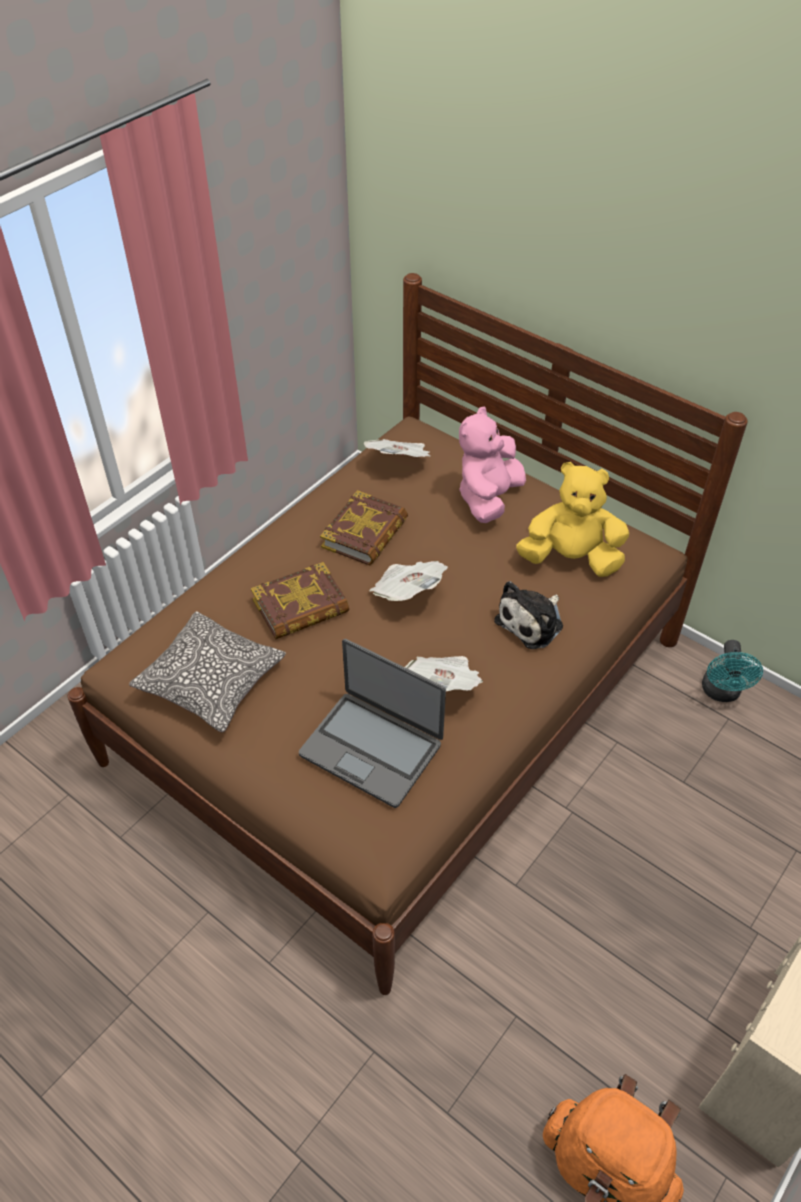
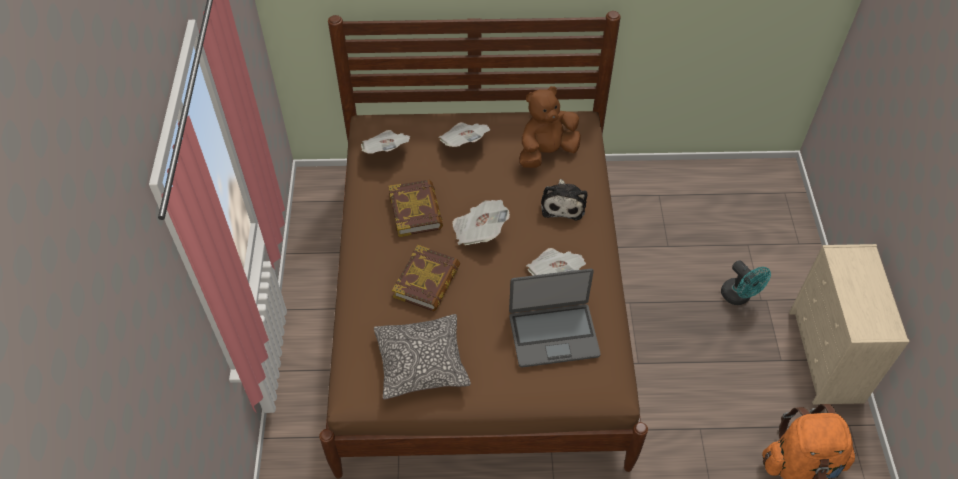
camera: 40 degrees left, 5 degrees up
pink plush toy [459,407,526,523] -> newspaper [438,122,490,147]
yellow plush toy [516,462,629,577] -> brown plush toy [519,86,581,168]
turquoise fan [702,640,763,702] -> turquoise fan moved to [721,260,771,305]

